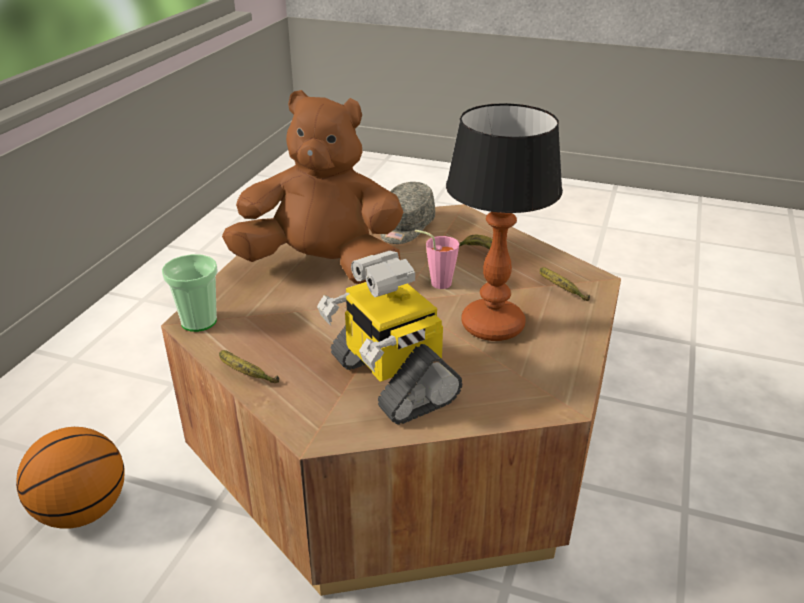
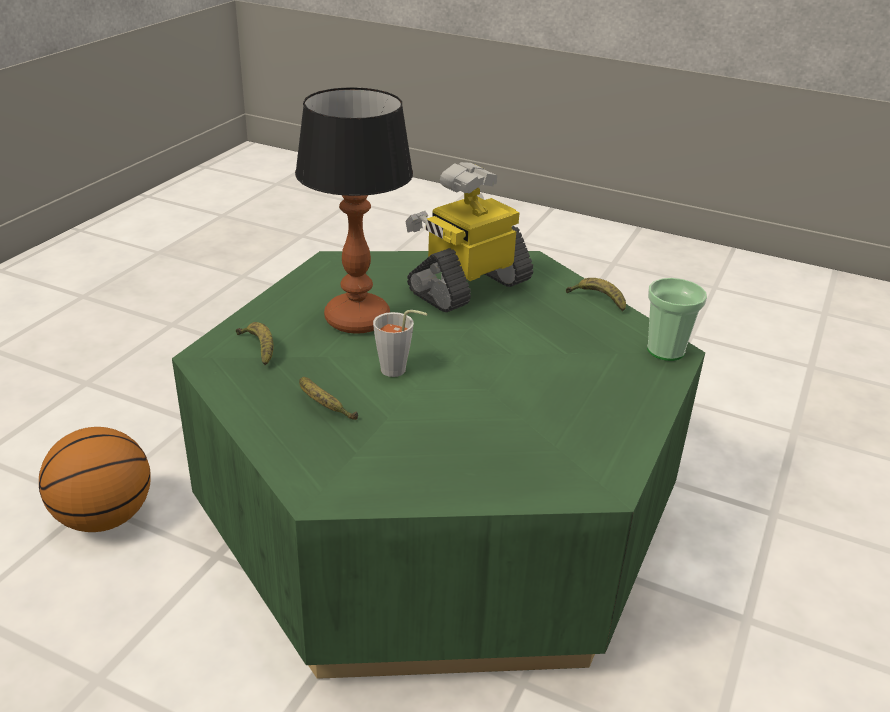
camera: 175 degrees left, 0 degrees up
basketball [16,427,125,529] -> basketball moved to [39,427,150,532]
brown coffee table [161,204,621,596] -> green coffee table [172,251,705,679]
brown plush toy [222,90,403,284] -> none
toy robot [317,251,462,425] -> toy robot turned 105 degrees counterclockwise [406,162,533,312]
grey cap [380,182,435,244] -> none
pink cup [415,230,459,289] -> grey cup [373,310,427,377]

